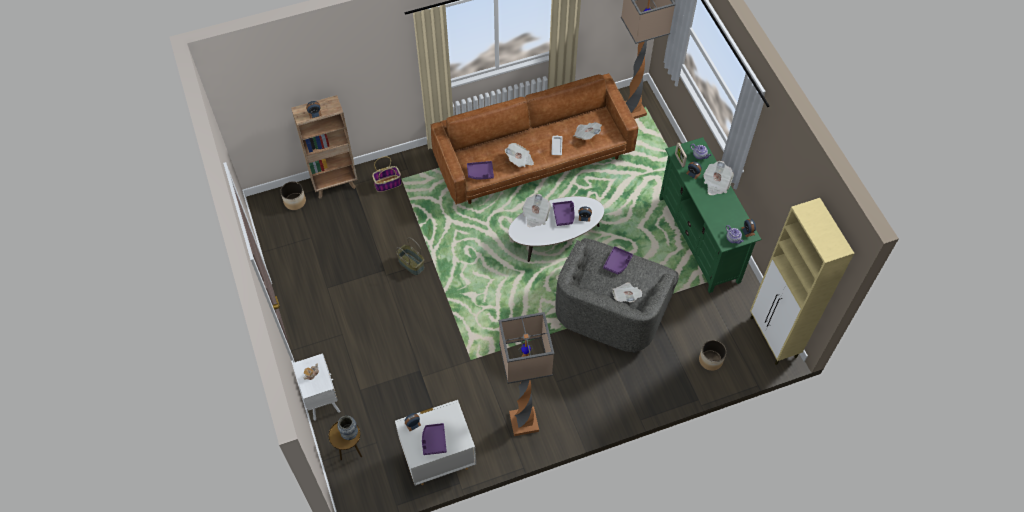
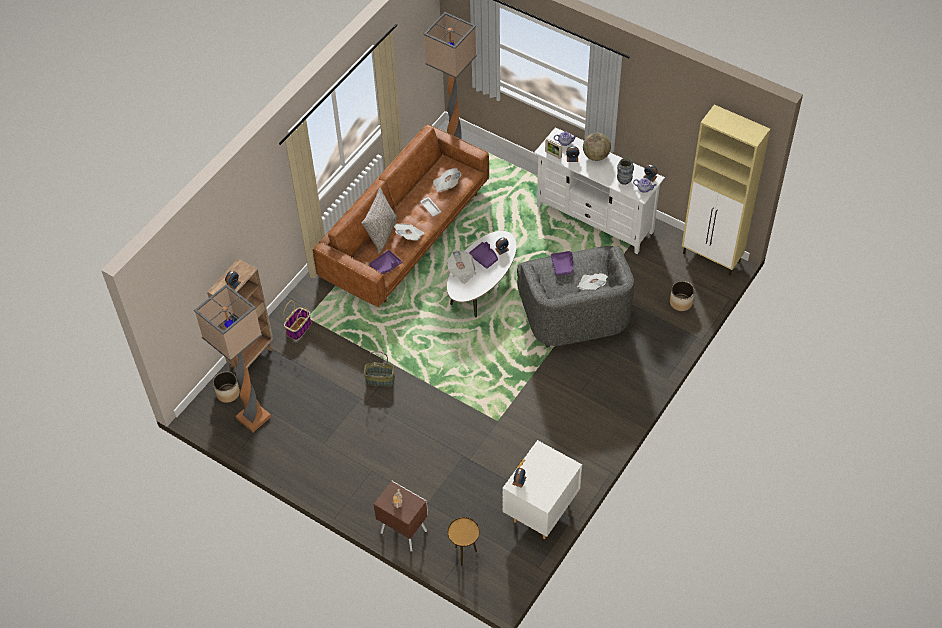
camera: 35 degrees left, 5 degrees down
white nightstand [293,354,340,421] -> brown nightstand [374,481,428,551]
vase [337,416,358,440] -> vase moved to [617,158,634,185]
purple tray [422,423,447,455] -> none
floor lamp [499,312,554,436] -> floor lamp moved to [194,284,271,432]
green tv stand [659,137,762,293] -> white tv stand [534,127,665,254]
newspaper [703,161,734,195] -> globe [583,133,611,161]
none -> grey pillow [361,187,397,253]

